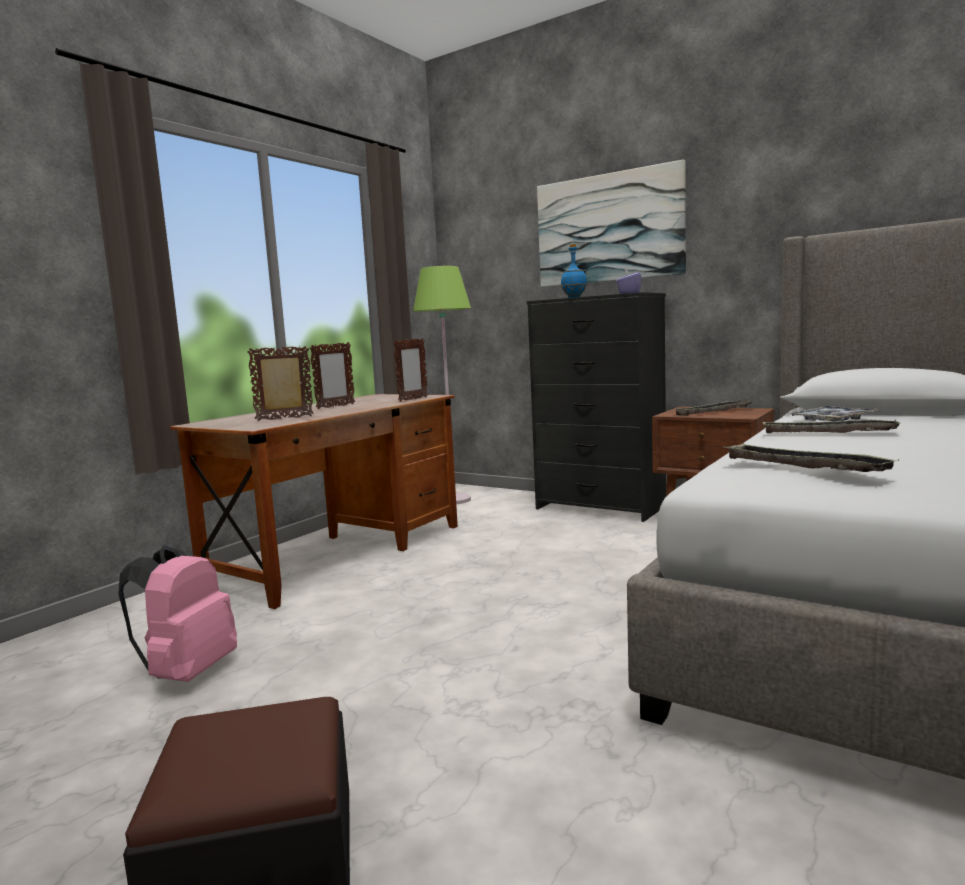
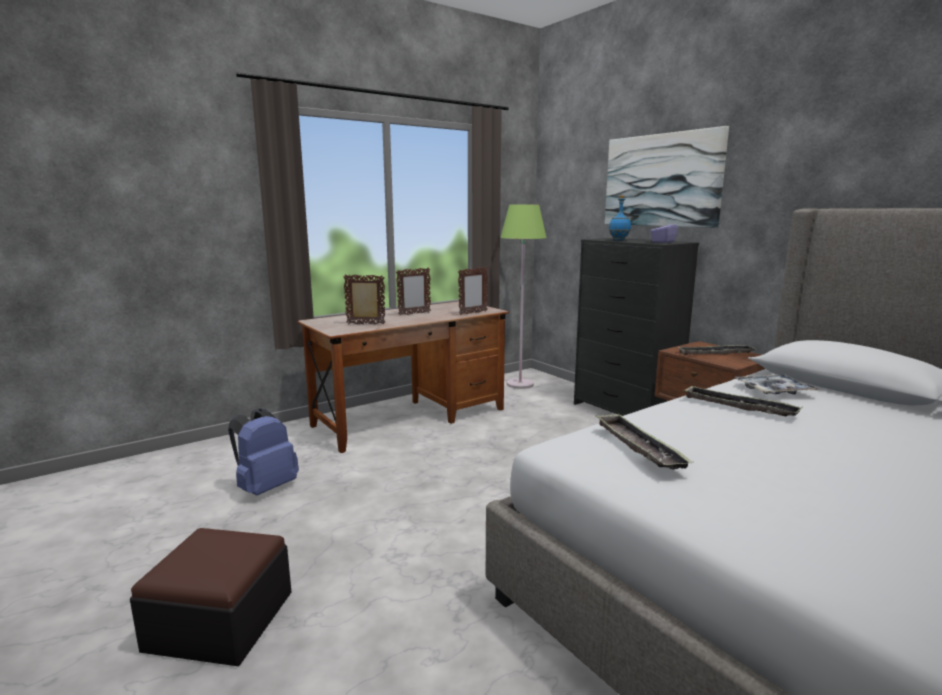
camera: 20 degrees right, 5 degrees up
pink backpack [118,546,237,682] -> blue backpack [228,408,299,496]

